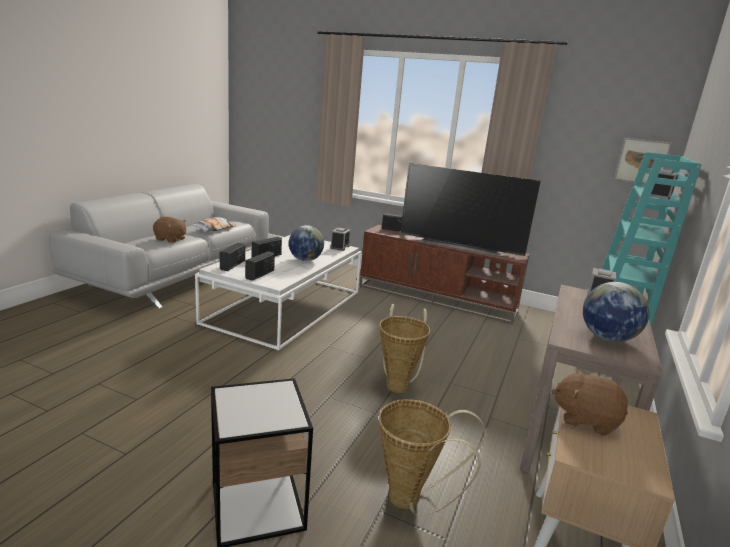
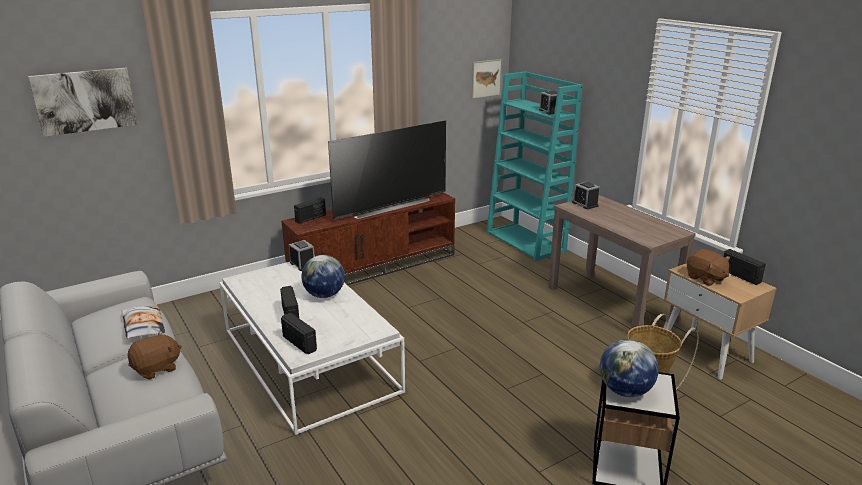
camera: 55 degrees left, 5 degrees up
radio [245,251,275,281] -> radio moved to [724,249,766,285]
basket [379,304,430,393] -> none
brown plush toy [551,369,628,436] -> brown plush toy turned 90 degrees counterclockwise [687,249,730,286]
globe [583,282,649,342] -> globe moved to [600,339,659,397]
none -> picture [28,68,138,137]

